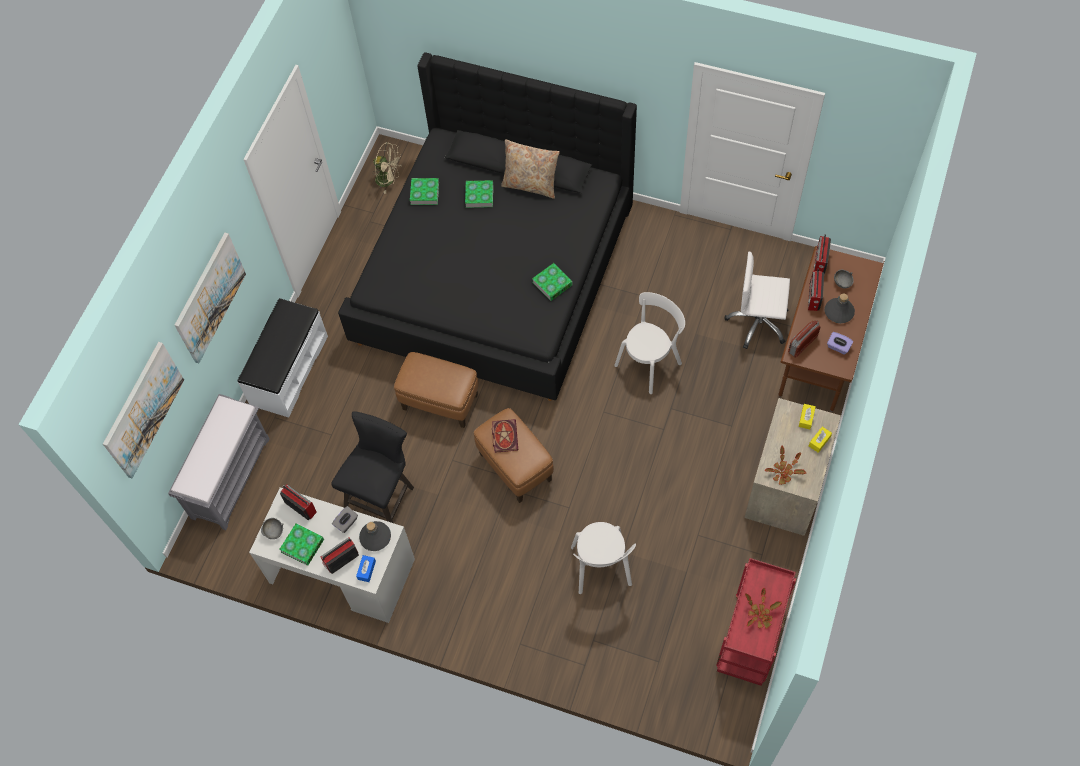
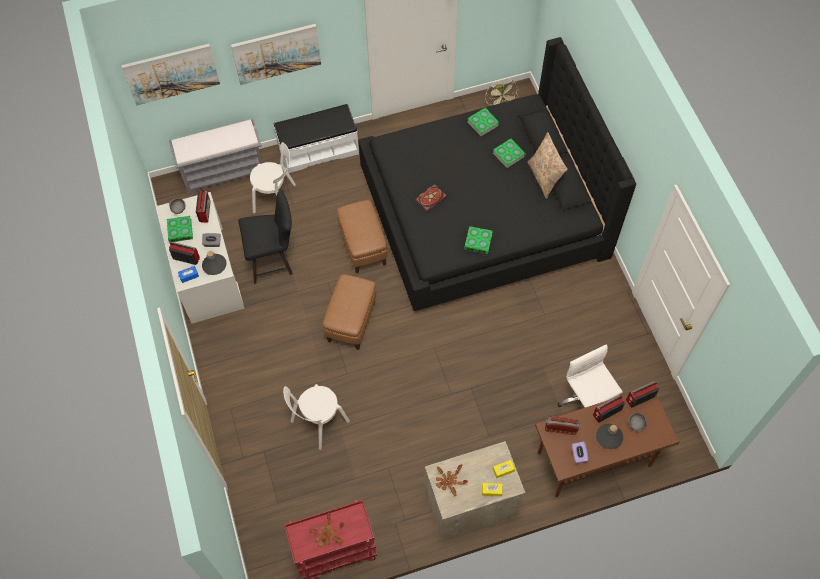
camera: 50 degrees right, 0 degrees up
book [492,419,518,453] -> book moved to [416,184,447,212]
white chair [614,292,685,394] -> white chair moved to [250,142,296,213]

